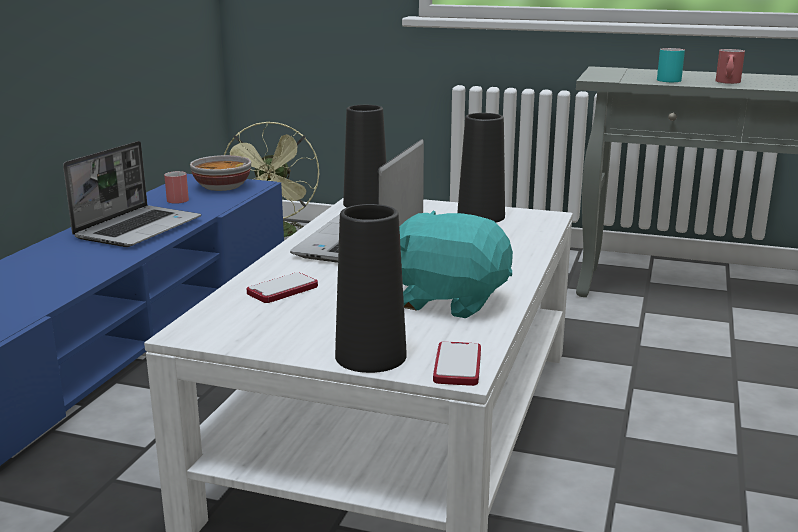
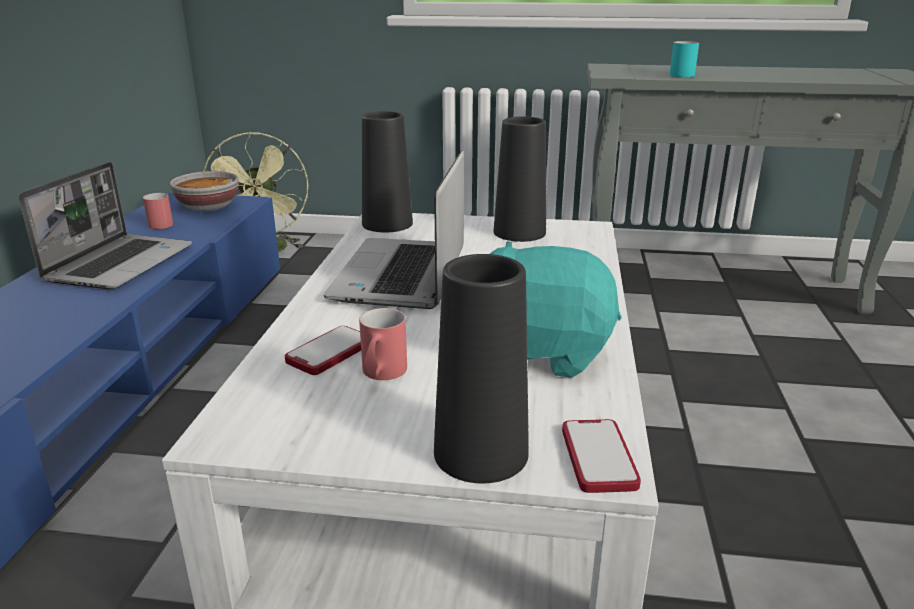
camera: 10 degrees left, 5 degrees up
red mug [716,49,745,84] -> red mug moved to [359,308,407,380]

